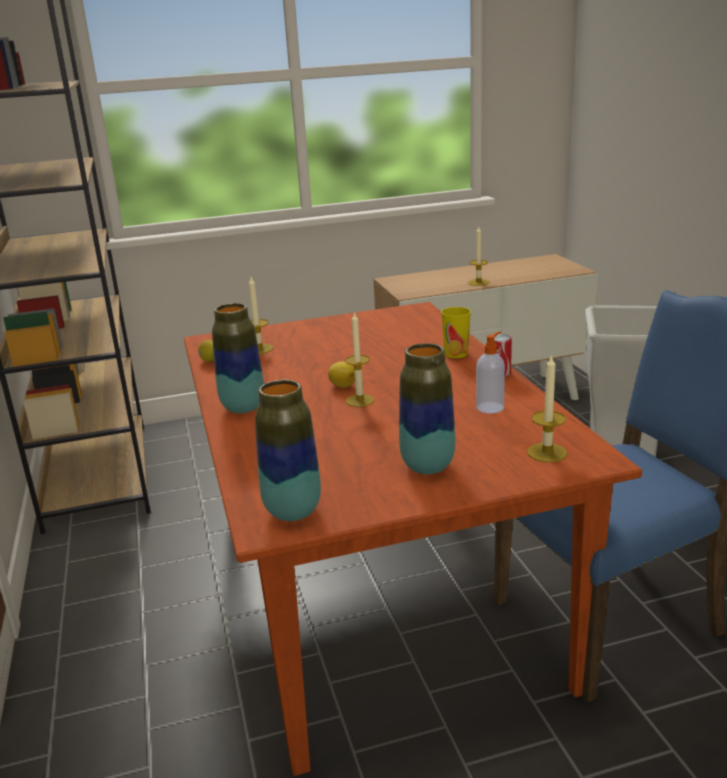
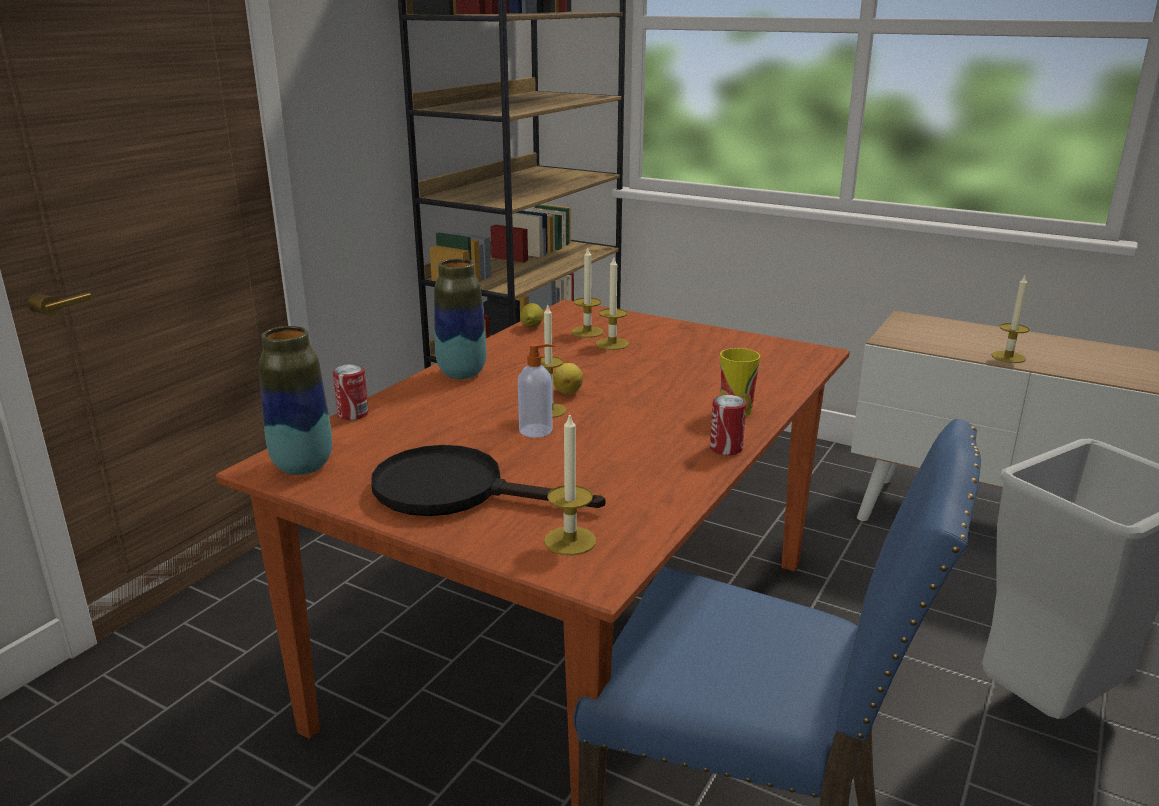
camera: 45 degrees right, 0 degrees up
vase [399,343,455,474] -> black frying pan [371,445,605,516]
soap dispenser [476,332,505,413] -> soap dispenser moved to [518,343,555,438]
none -> can [333,364,369,420]
none -> candle [596,257,629,350]

